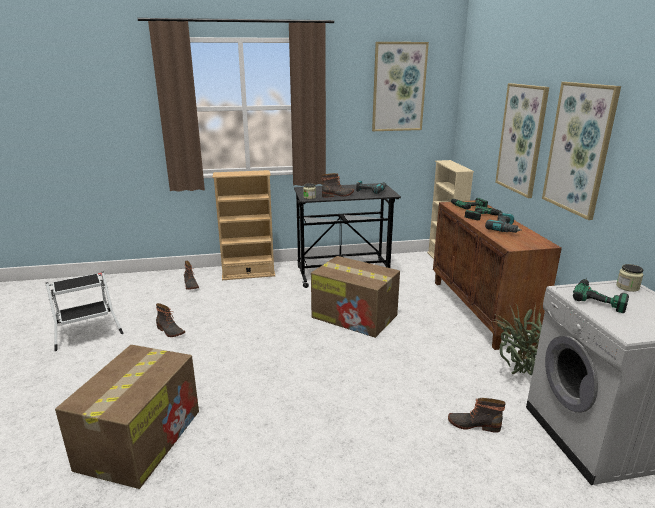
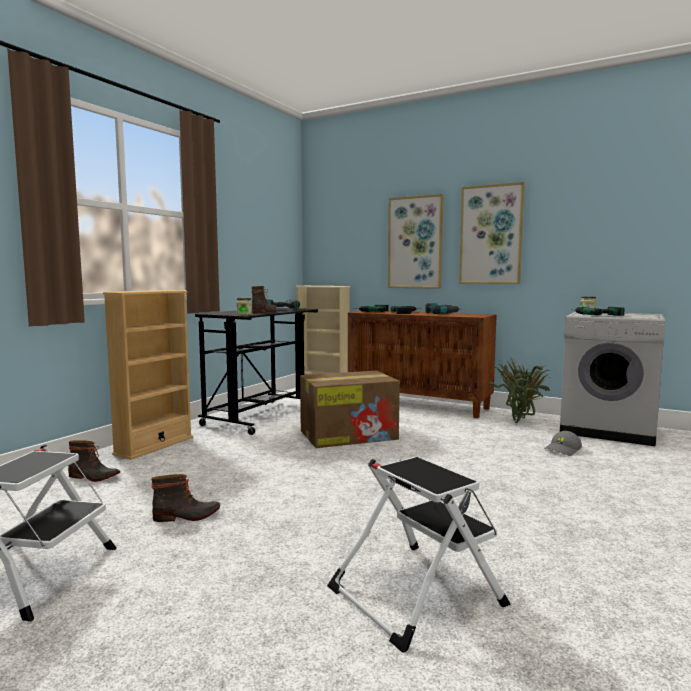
camera: 50 degrees left, 15 degrees down
cardboard box [55,345,199,489] -> step ladder [327,457,510,653]
picture [372,42,429,131] -> none
boot [448,398,506,433] -> grey cap [544,431,582,456]

